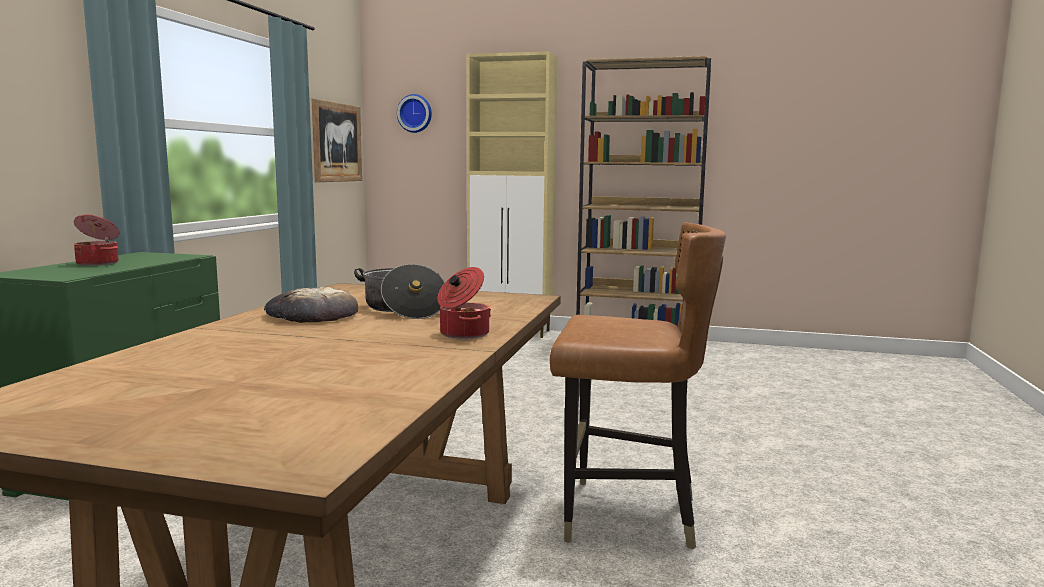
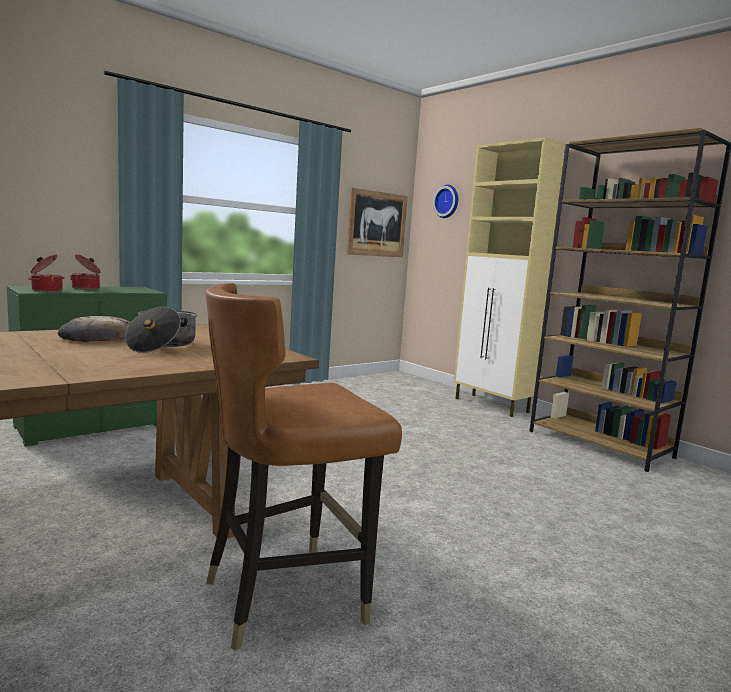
camera: 35 degrees right, 0 degrees up
cooking pot [438,267,491,339] -> cooking pot moved to [28,254,64,292]
brown chair [550,223,726,550] -> brown chair turned 105 degrees clockwise [205,283,402,651]

